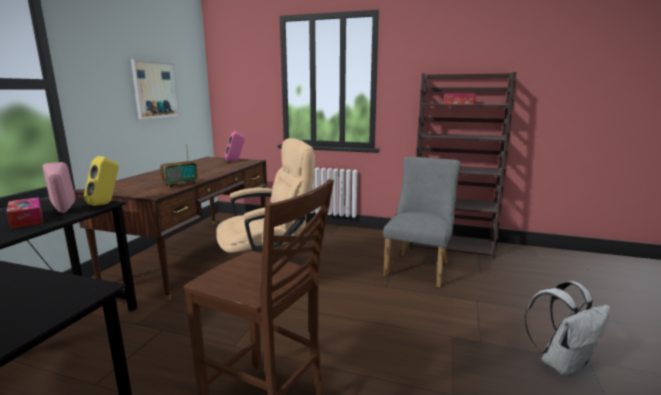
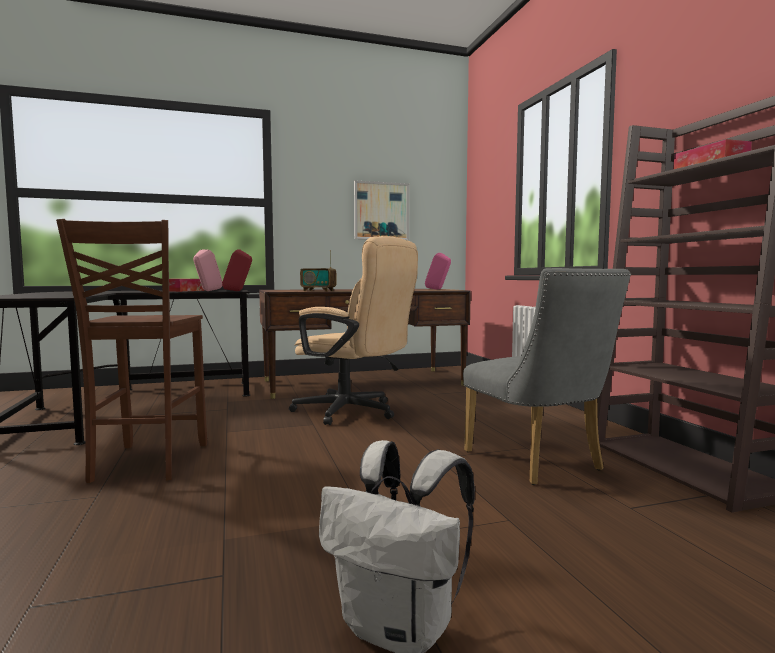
camera: 55 degrees right, 10 degrees down
yellow speaker [84,156,119,206] -> red speaker [222,249,252,291]
grey chair [383,157,461,288] -> grey chair turned 75 degrees clockwise [463,268,631,485]

